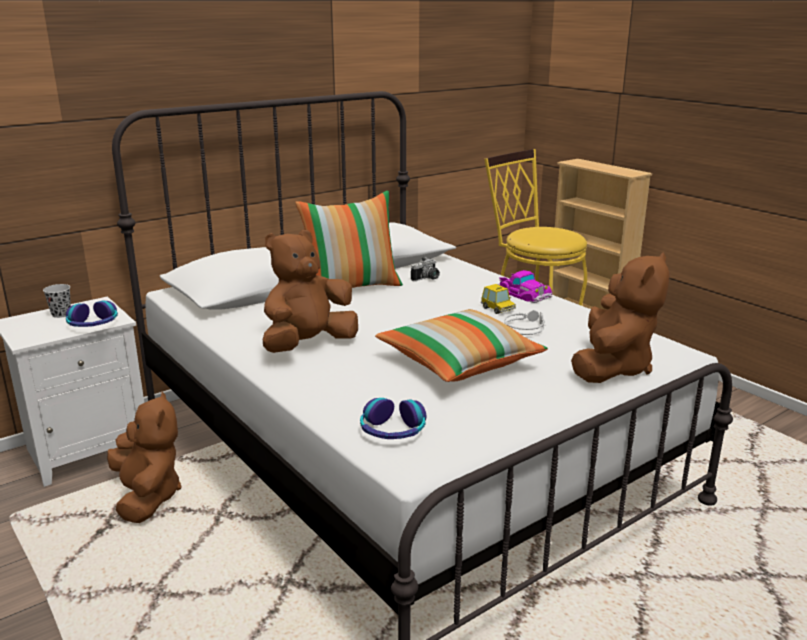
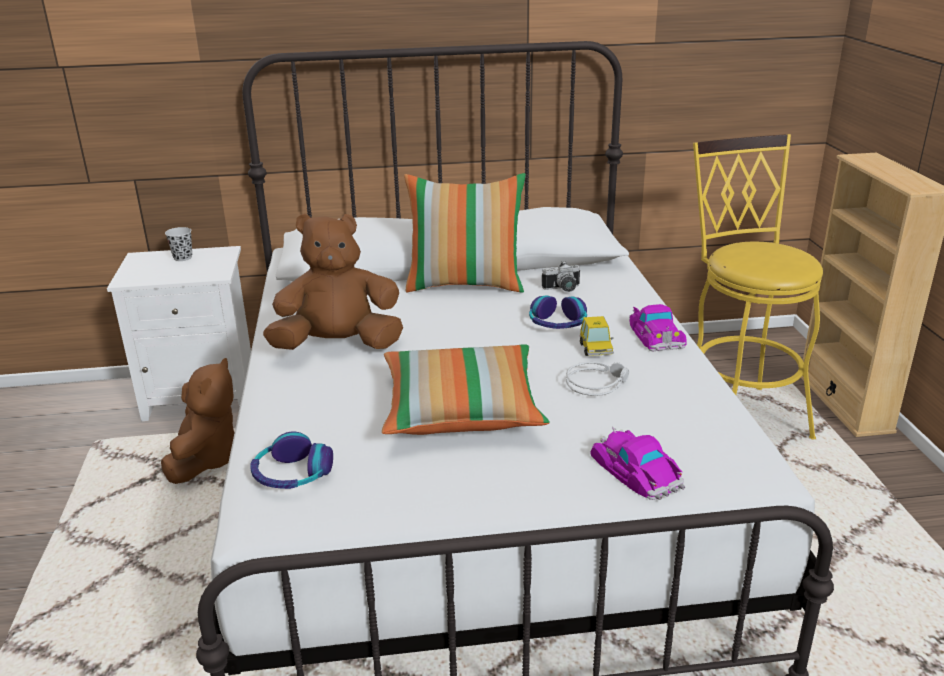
camera: 30 degrees right, 5 degrees up
headphones [66,300,118,327] -> headphones moved to [529,295,587,329]
brown plush toy [571,252,670,383] -> toy car [590,427,685,500]

